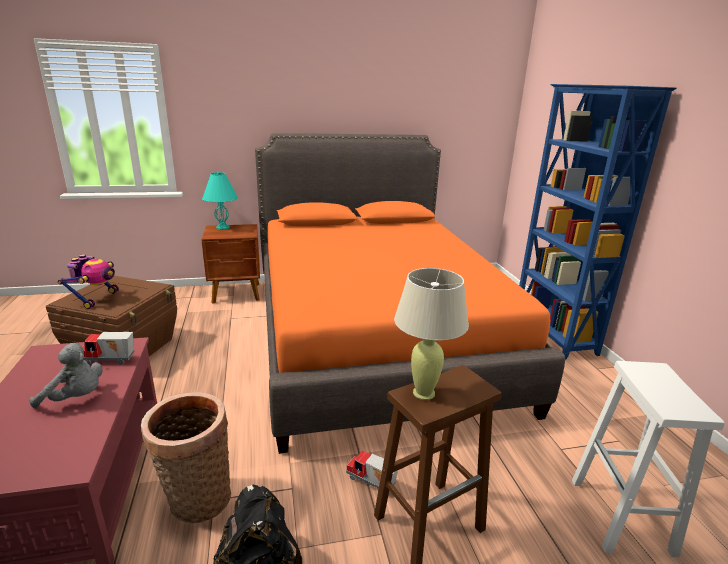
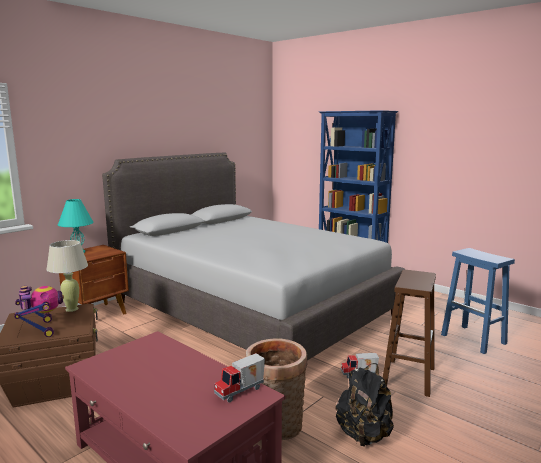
camera: 35 degrees left, 10 degrees down
grey plush toy [29,343,103,408] -> none
toy truck [82,332,134,365] -> toy truck moved to [214,353,265,403]
orange bed [255,133,565,454] -> grey bed [102,152,404,360]
beige table lamp [394,268,469,400] -> beige table lamp moved to [46,240,88,312]
white stool [572,361,725,558] -> blue stool [441,248,515,354]

